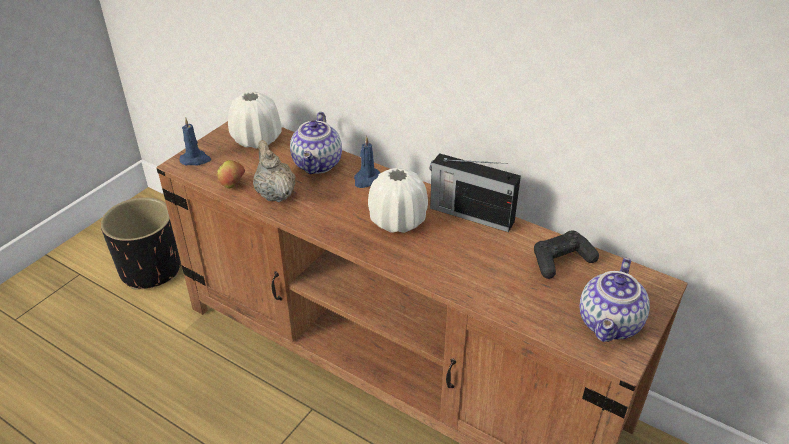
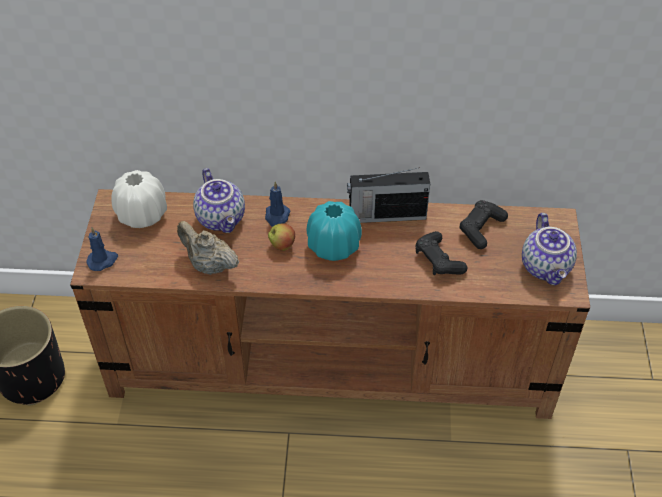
camera: 30 degrees left, 10 degrees up
apple [217,160,245,188] -> apple moved to [268,224,295,251]
white vase [368,168,428,233] -> turquoise vase [307,201,362,261]
none -> black game controller [416,231,467,275]

